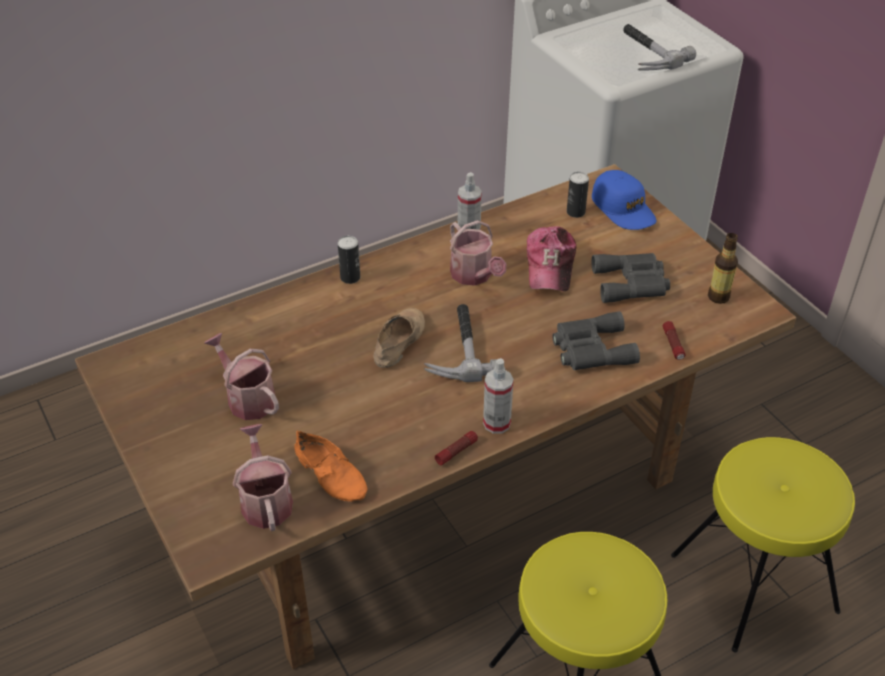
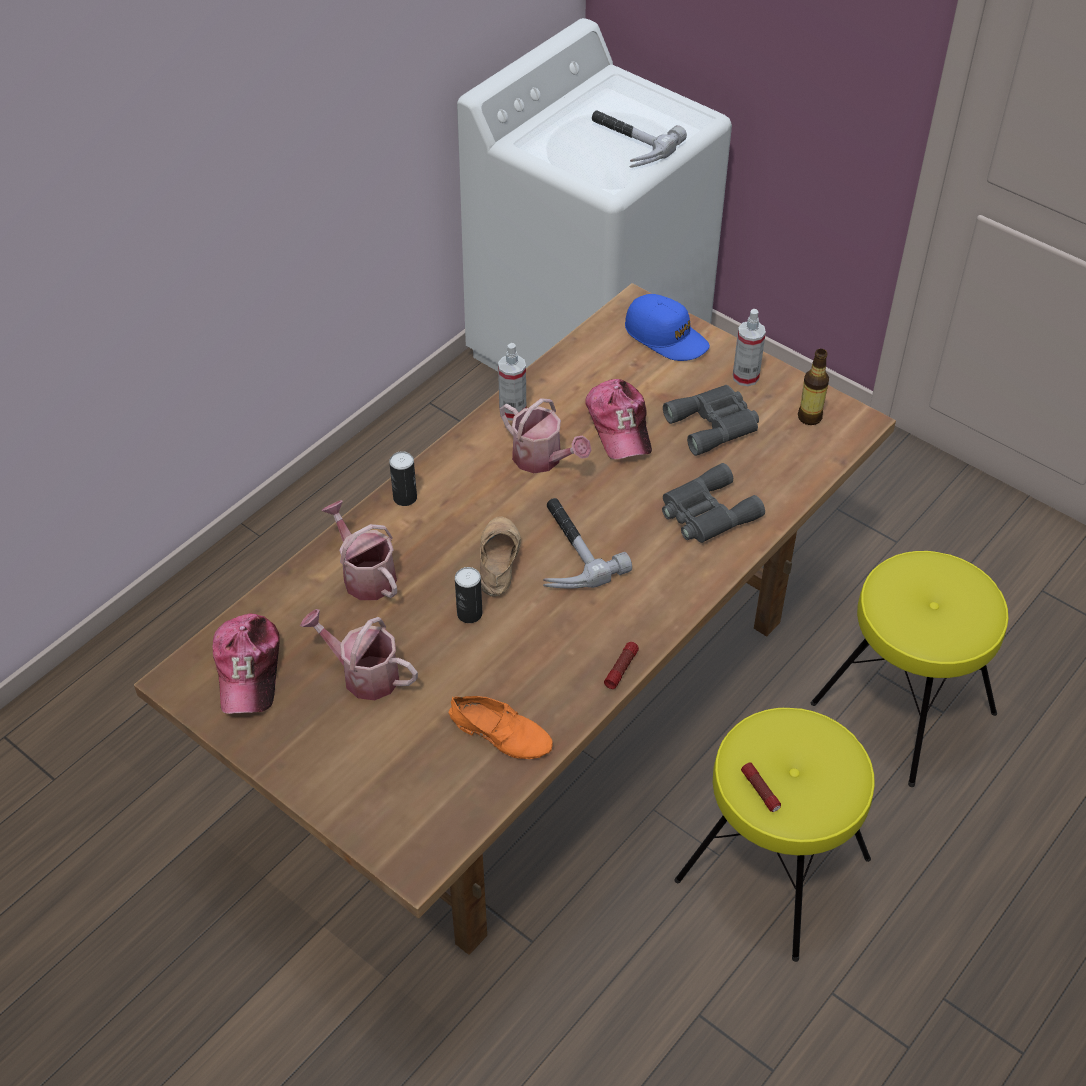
camera: 20 degrees left, 5 degrees up
watering can [233,424,293,531] -> watering can moved to [322,500,397,600]
spray bottle [483,358,514,434] -> spray bottle moved to [733,309,766,386]
can [567,172,589,218] -> can moved to [455,567,482,623]
flashlight [663,321,686,360] -> flashlight moved to [741,762,781,812]
none -> cap [212,614,280,714]

